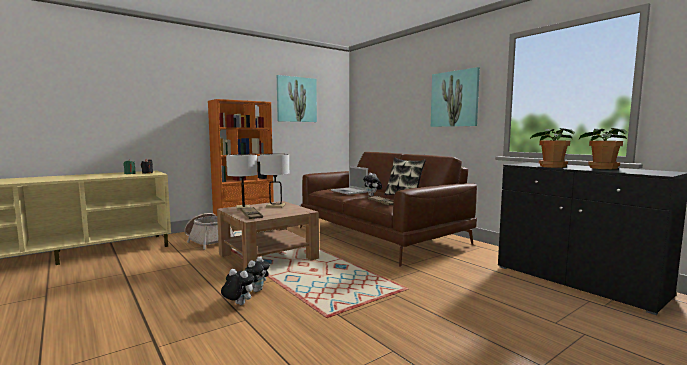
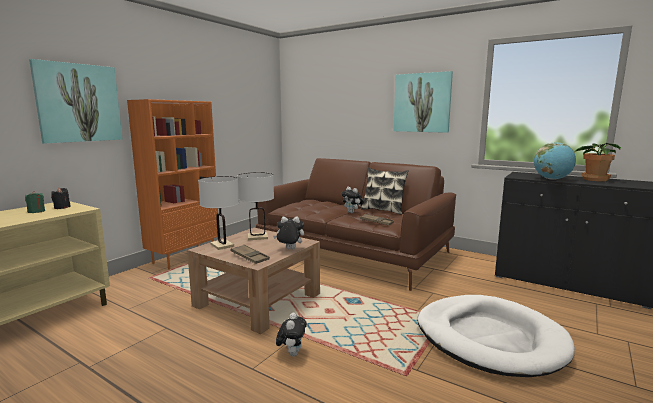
camera: 20 degrees left, 5 degrees up
basket [185,213,235,249] -> none
plush toy [221,269,255,305] -> plush toy moved to [273,216,304,249]
picture [277,75,317,122] -> picture moved to [29,59,123,144]
laptop [331,166,368,195] -> none
potted plant [529,128,575,168] -> globe [534,142,576,180]
none -> white dog bed [417,295,575,377]

